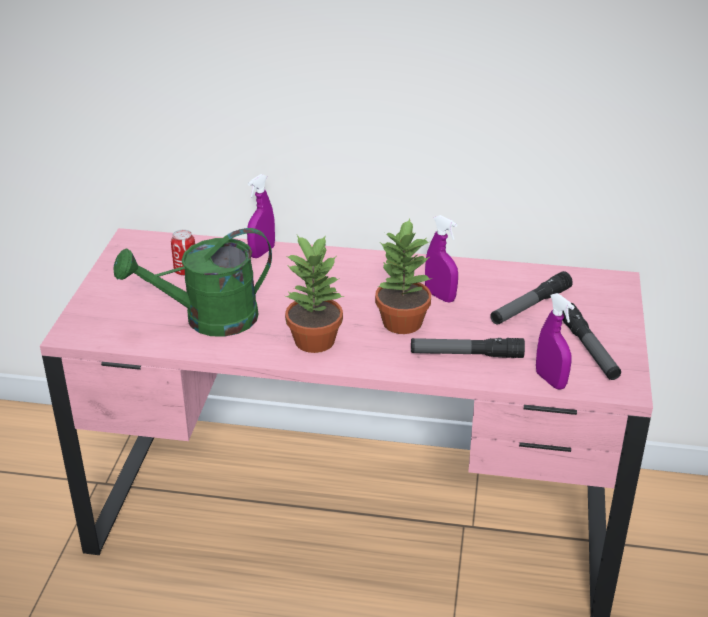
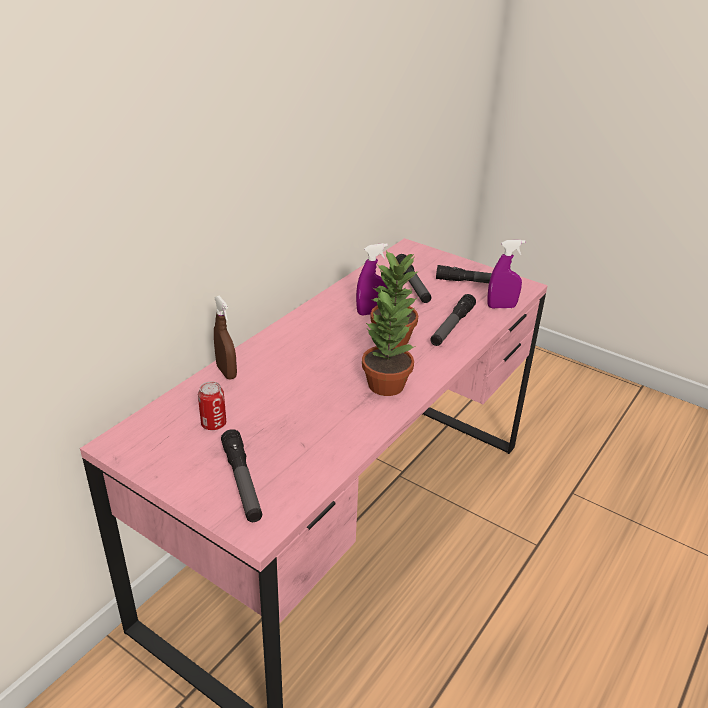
camera: 65 degrees left, 0 degrees up
green watering can [114,228,272,337] -> none
purple spray bottle [247,174,275,258] -> brown spray bottle [214,296,237,379]
none -> flashlight [221,429,262,522]

